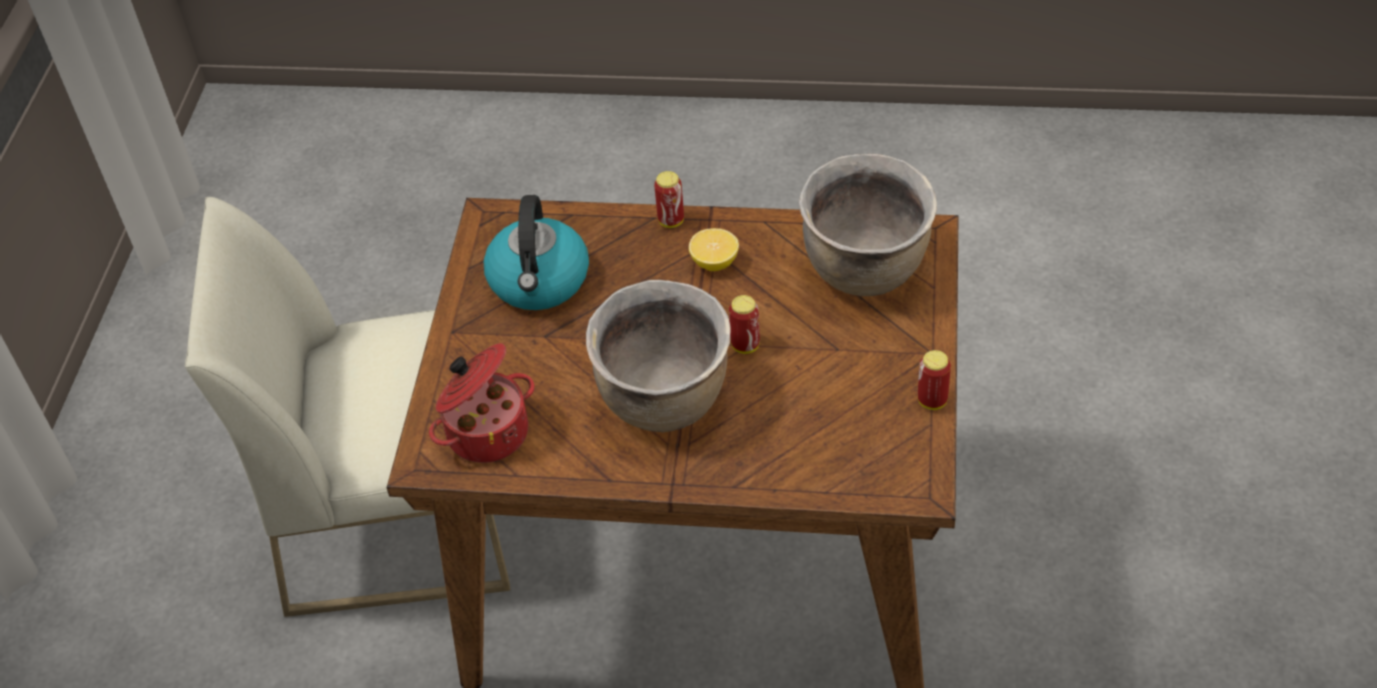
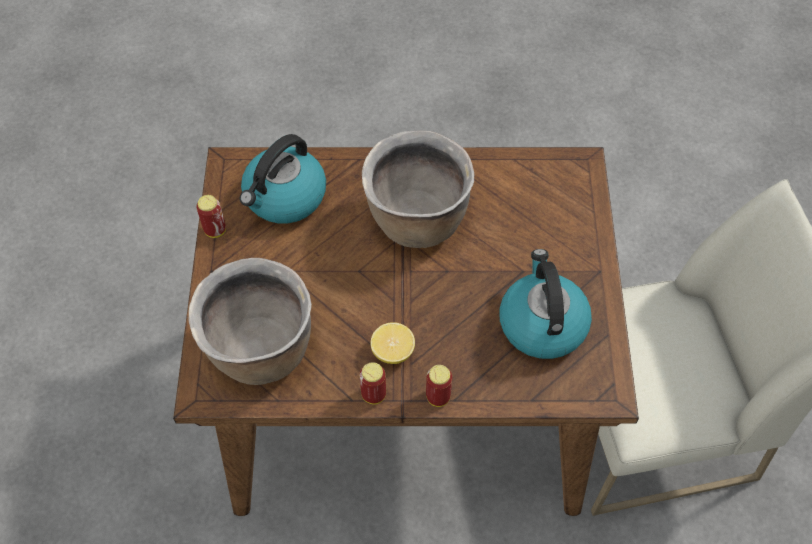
camera: 170 degrees right, 10 degrees up
cooking pot [429,343,534,463] -> none
can [729,295,760,354] -> can moved to [359,362,386,404]
none -> kettle [240,134,326,224]

